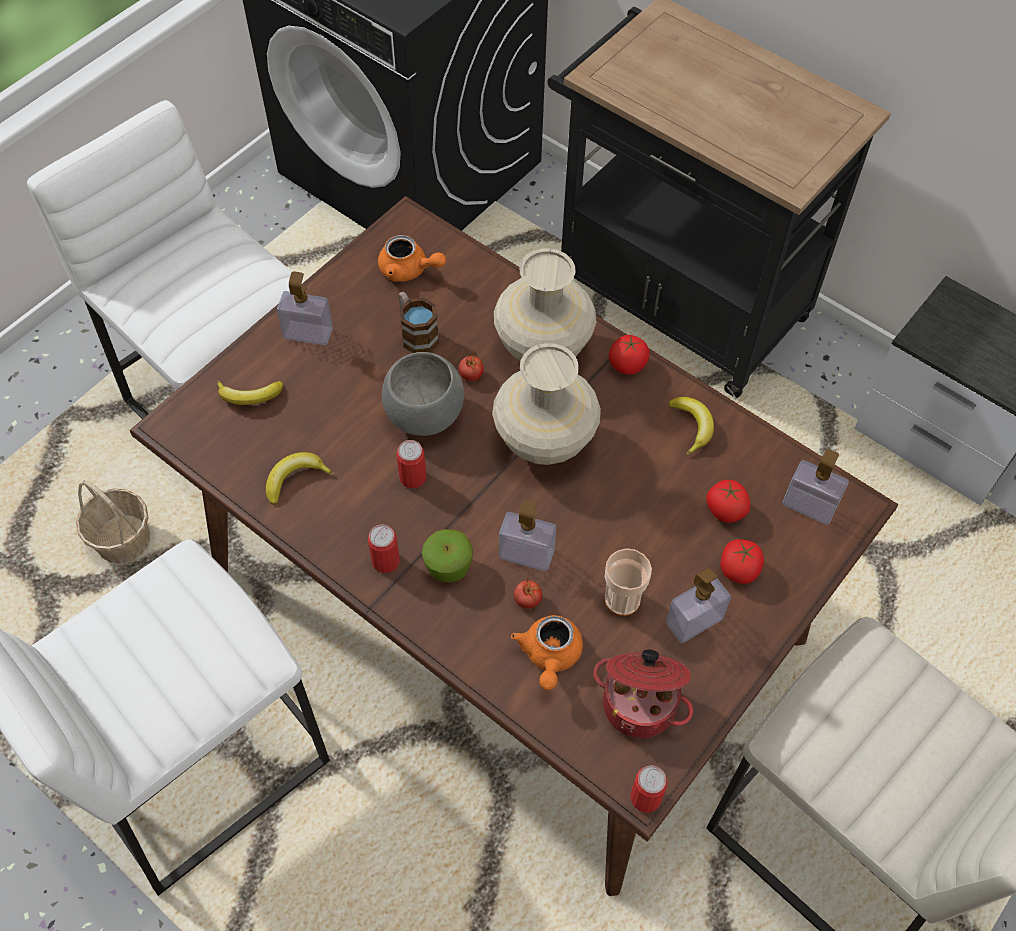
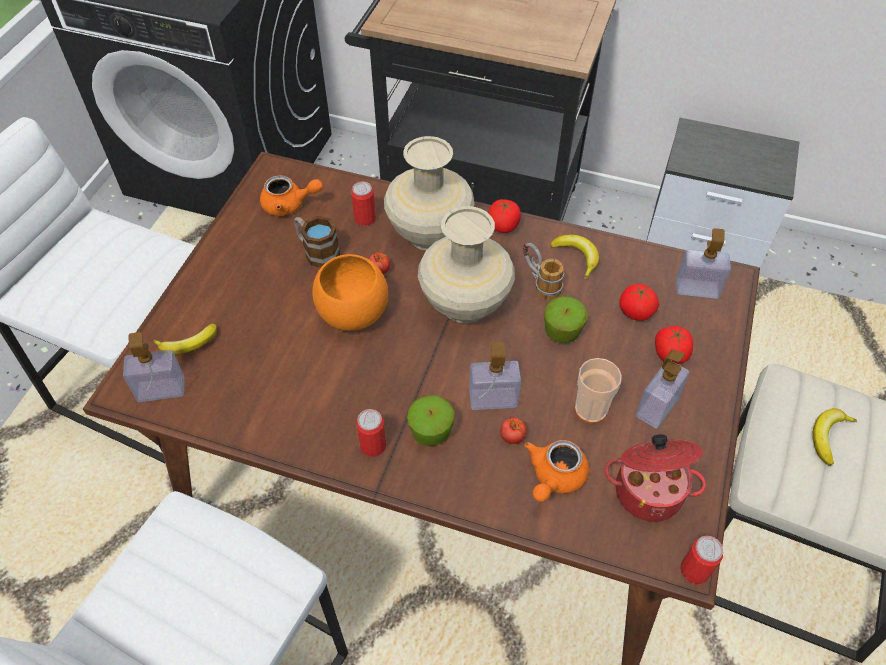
camera: 20 degrees left, 5 degrees down
basket [76,480,151,563] -> none
banana [266,452,334,505] -> banana moved to [813,408,857,466]
soap dispenser [277,271,333,345] -> soap dispenser moved to [123,332,184,402]
grey bowl [382,352,464,436] -> orange bowl [312,254,388,331]
can [396,440,427,489] -> can moved to [351,182,376,226]
orange teapot [511,615,583,690] -> orange teapot turned 45 degrees clockwise [525,440,589,502]
none -> mug [523,243,564,300]
none -> apple [544,296,587,343]

